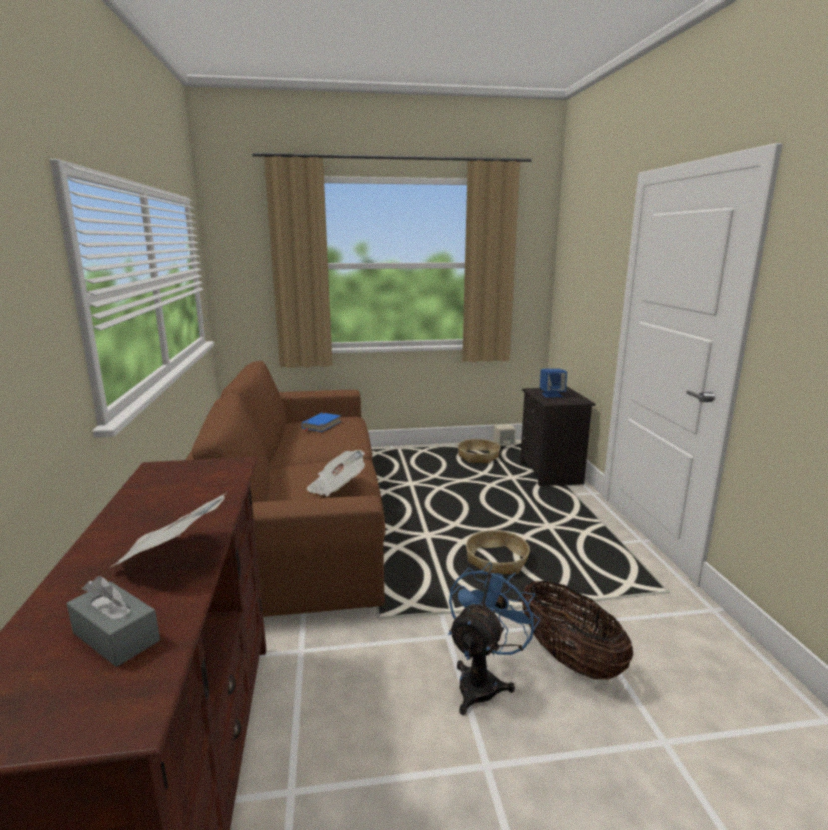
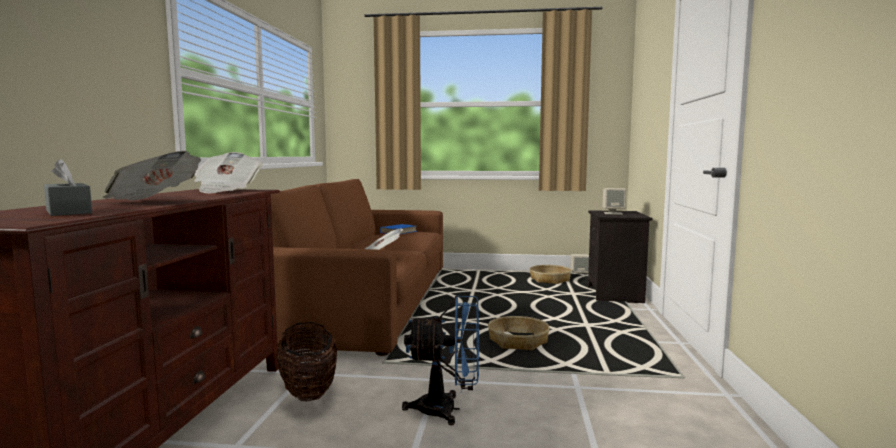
camera: 15 degrees right, 10 degrees down
blue fan [448,562,540,715] -> blue fan turned 45 degrees clockwise [402,296,479,425]
basket [522,580,633,680] -> basket moved to [276,322,337,402]
blue speaker [540,369,567,397] -> beige speaker [603,188,626,215]
none -> newspaper [194,152,263,193]

